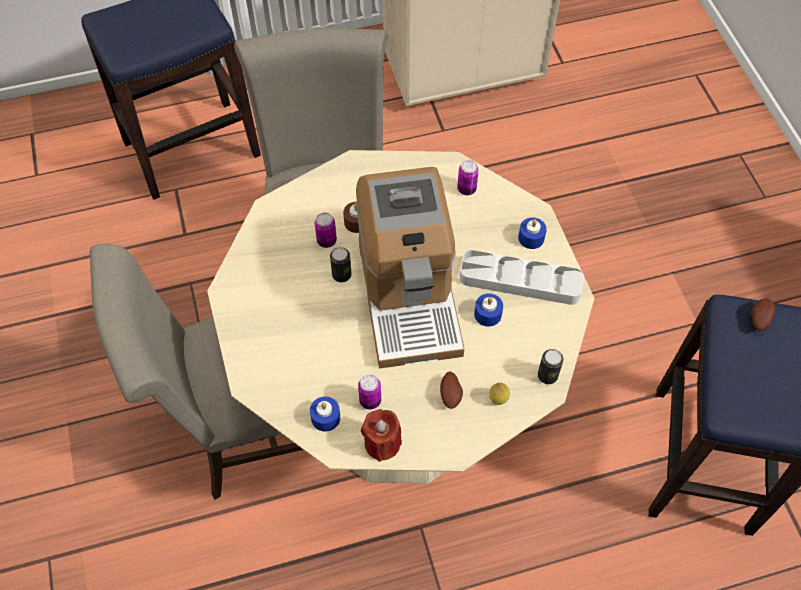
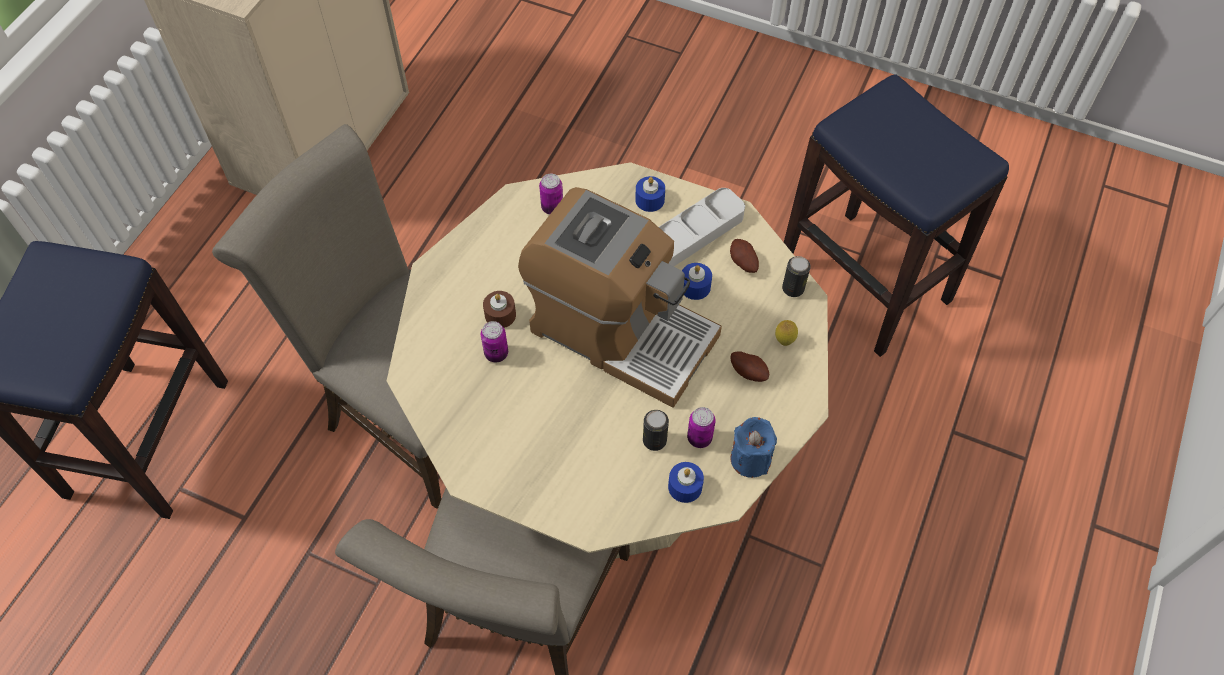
camera: 50 degrees left, 0 degrees up
can [330,247,351,282] -> can moved to [643,410,669,451]
red candle [361,409,402,462] -> blue candle [730,417,777,478]
potato [752,298,775,331] -> potato moved to [730,239,759,273]

